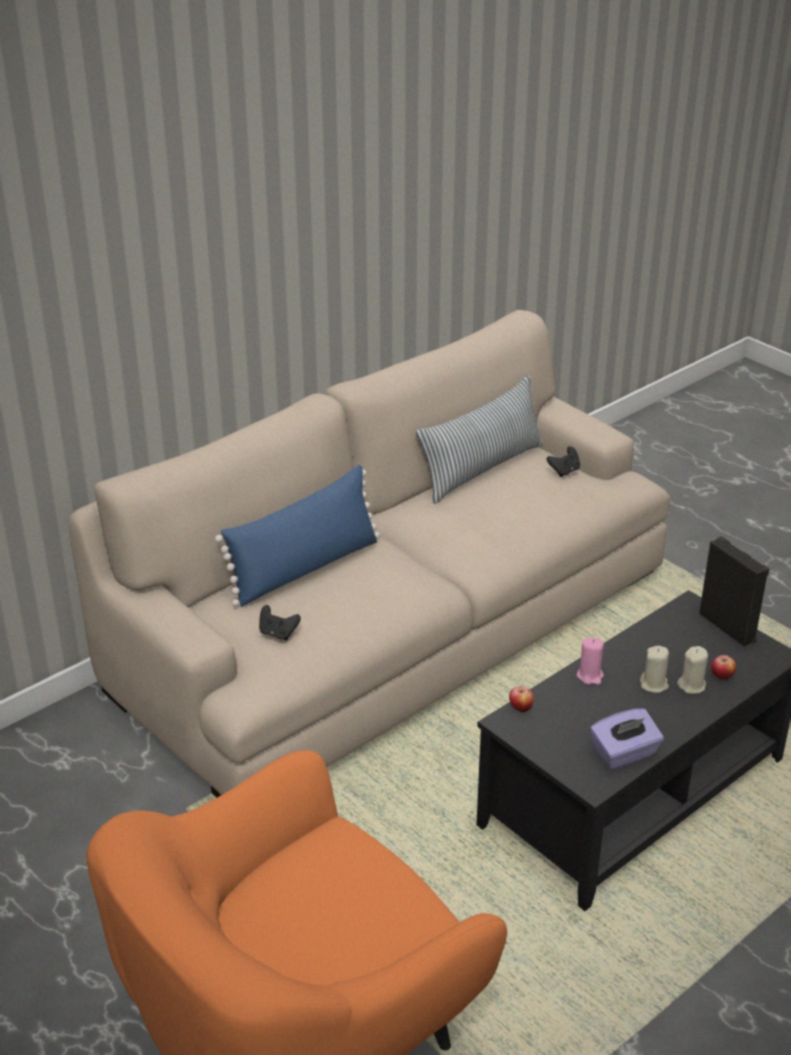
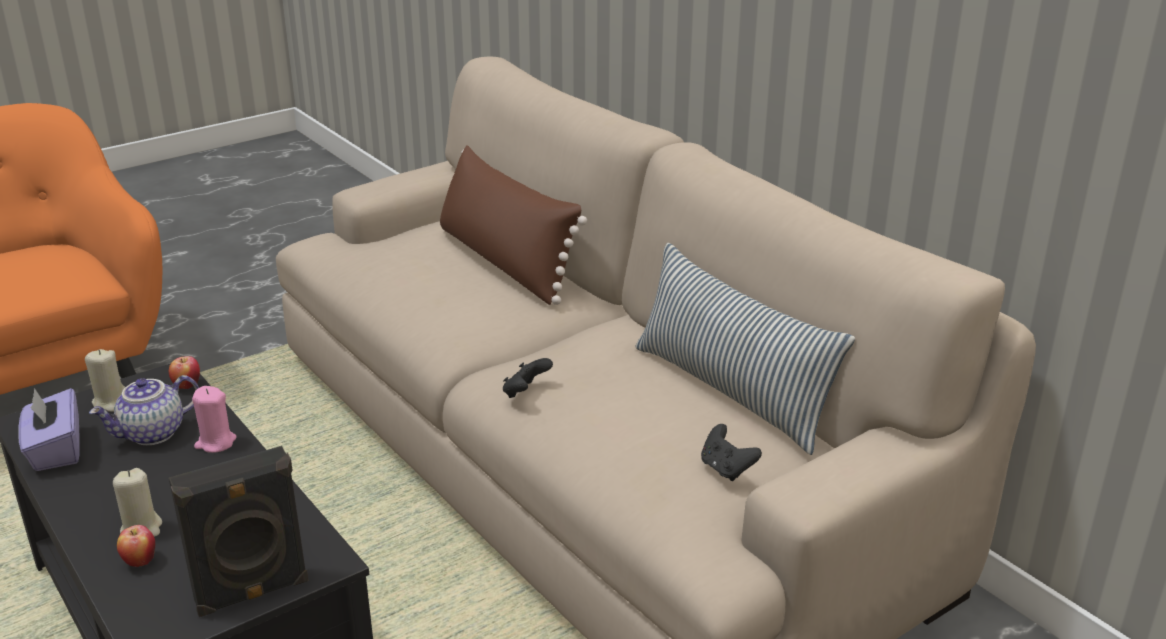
camera: 95 degrees right, 5 degrees down
blue pillow [215,465,380,607] -> brown pillow [440,145,587,305]
black game controller [259,605,301,640] -> black game controller moved to [503,358,553,398]
beige candle [640,646,669,693] -> beige candle moved to [85,349,125,412]
none -> teapot [89,375,199,445]

